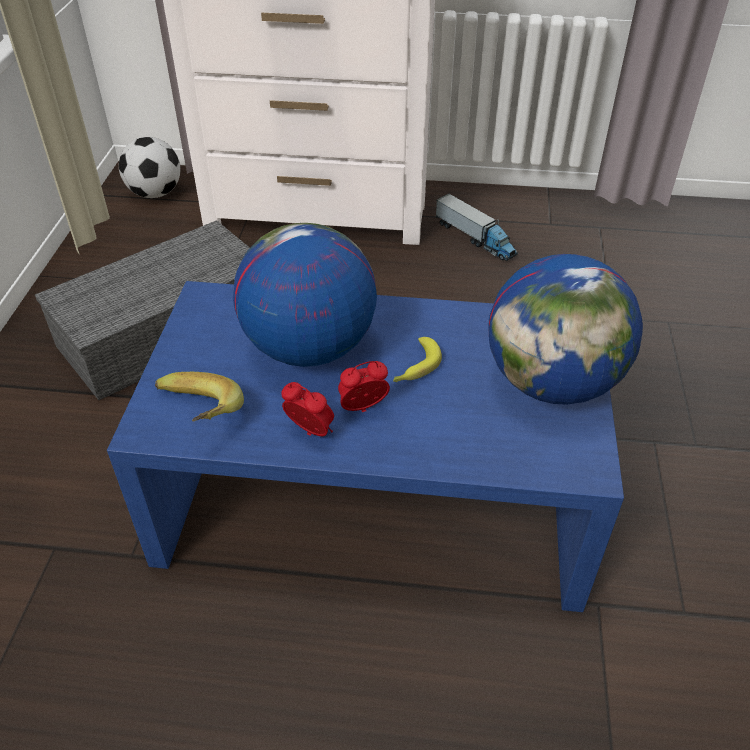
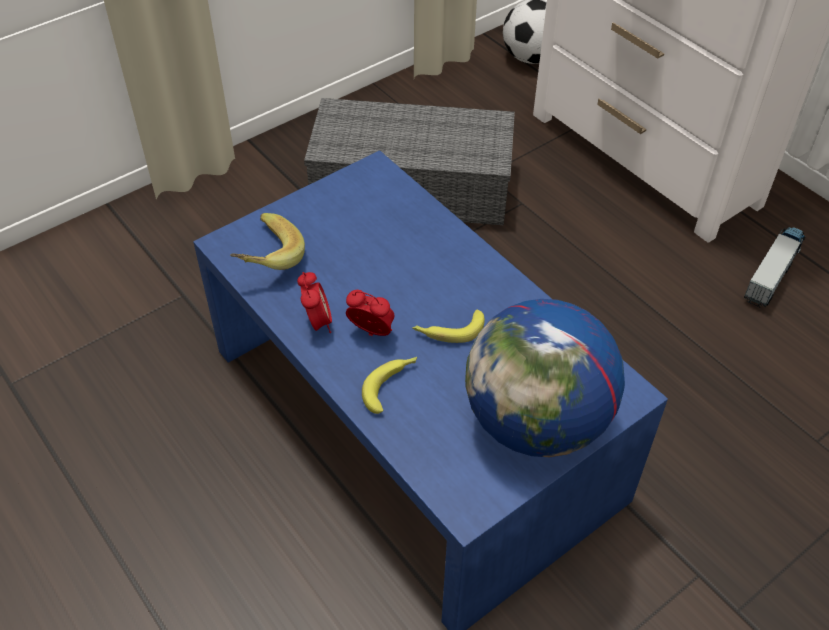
camera: 45 degrees right, 5 degrees up
globe [233,223,377,367] -> none
toy truck [436,194,518,261] -> toy truck turned 150 degrees counterclockwise [744,227,805,307]
none -> banana [362,357,417,414]

